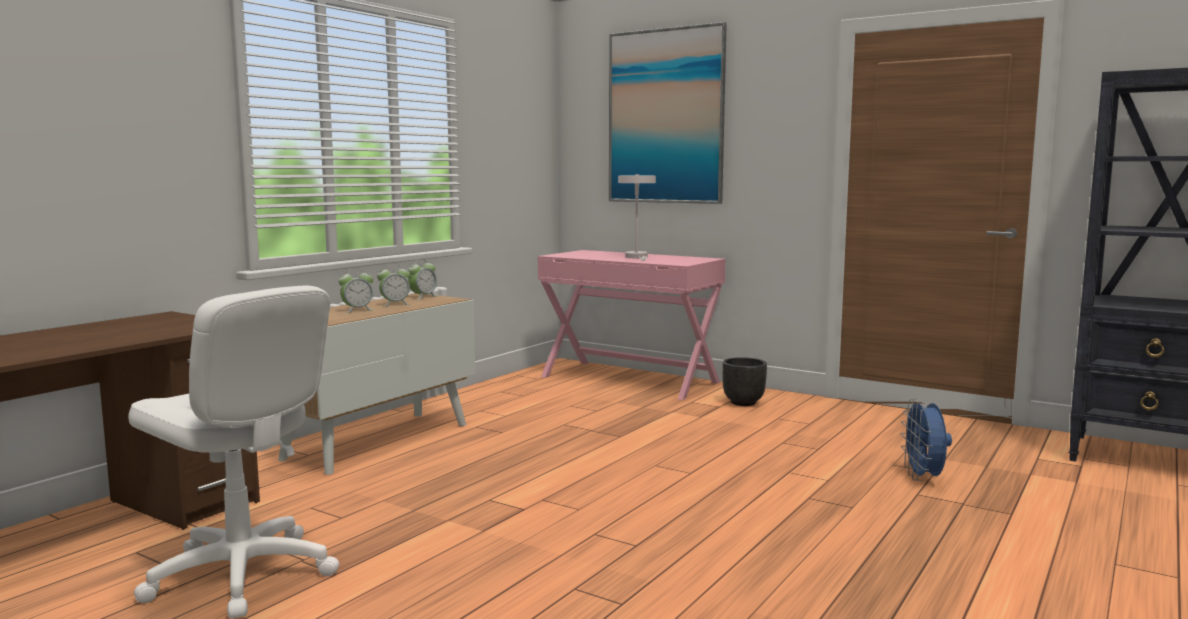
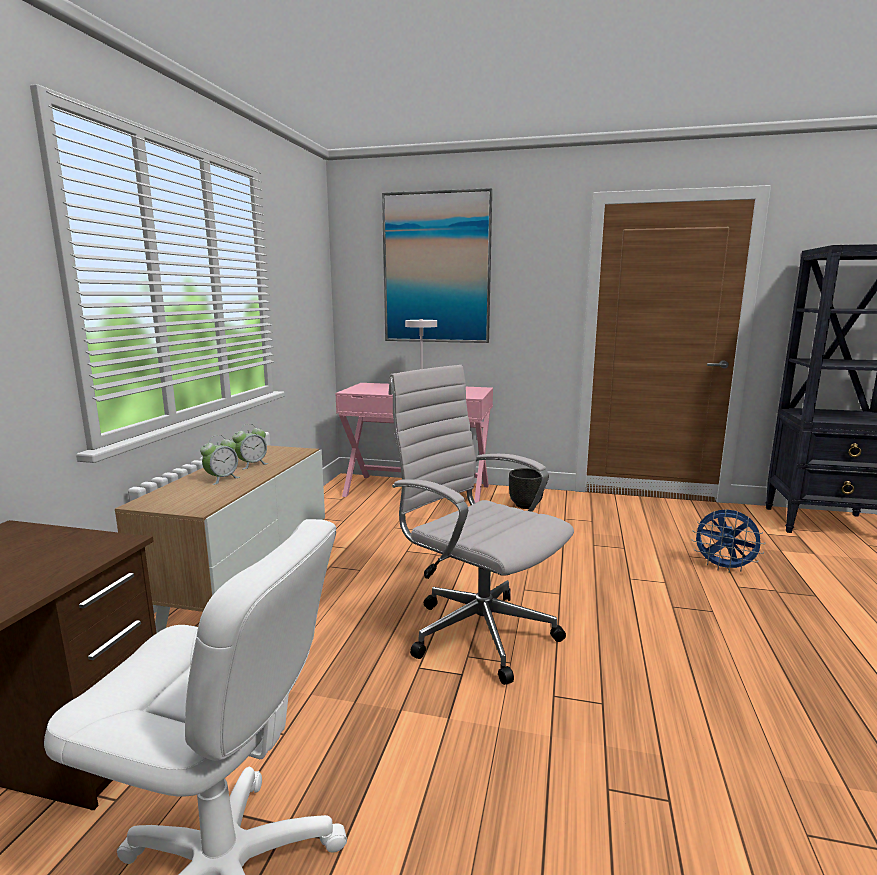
camera: 20 degrees left, 5 degrees up
alarm clock [408,259,438,299] -> none
blue fan [900,398,952,481] -> blue fan turned 45 degrees counterclockwise [692,510,766,572]
none -> white office chair [388,365,574,685]

